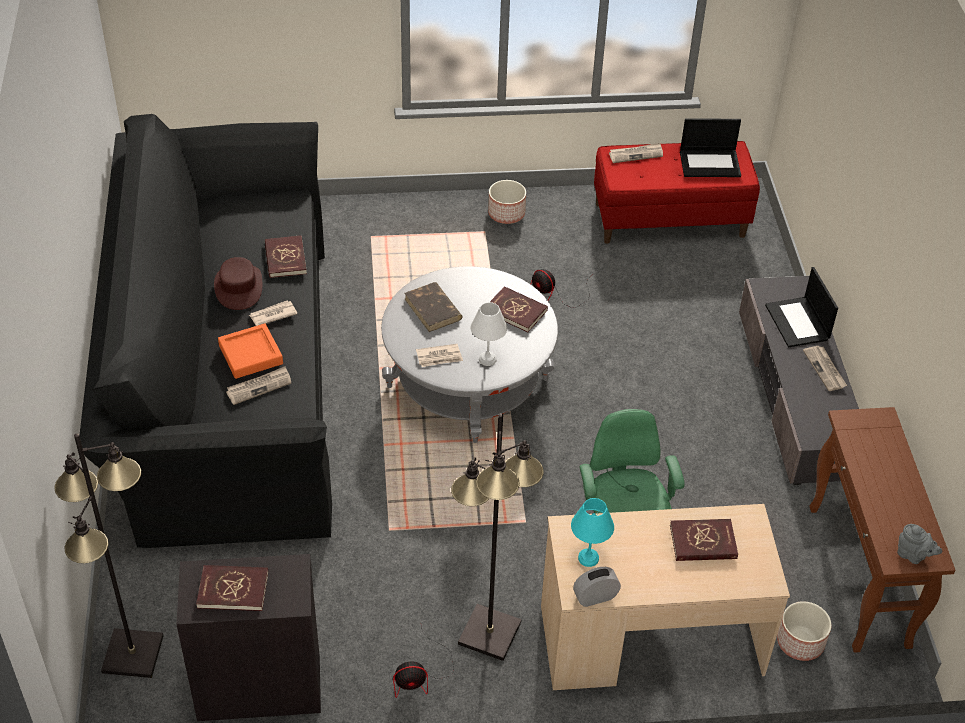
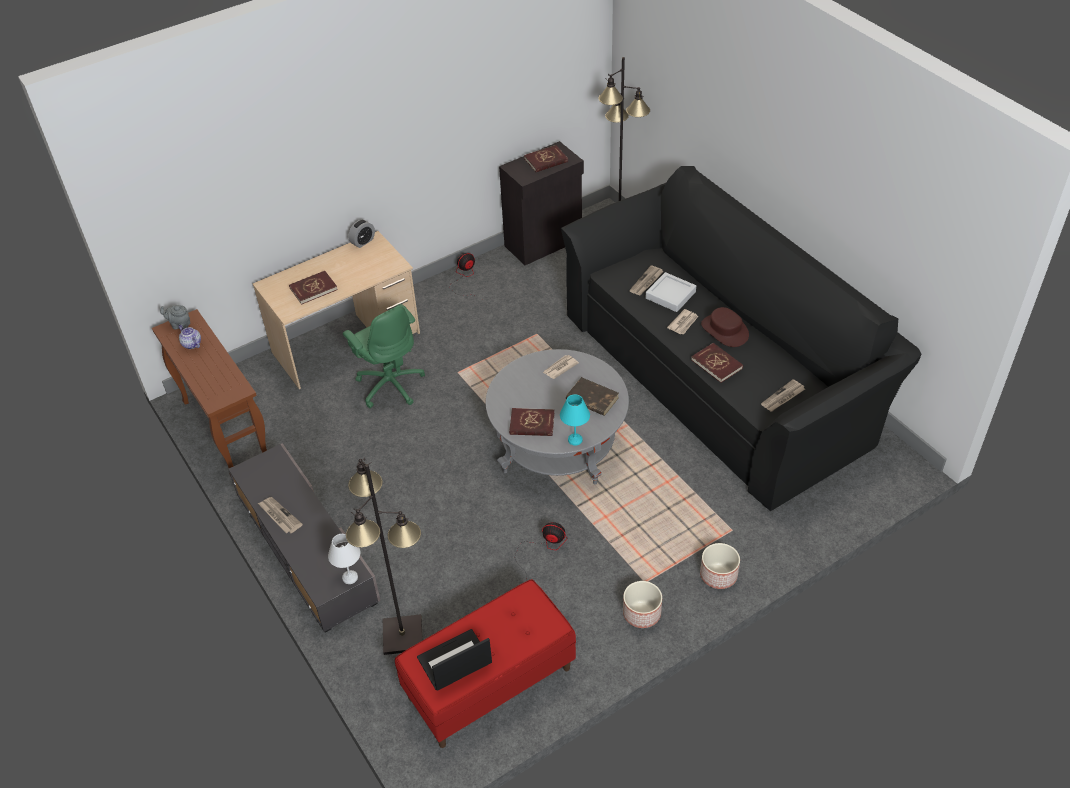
camera: 155 degrees right, 0 degrees up
orange tray [218,323,283,379] -> grey tray [646,272,696,312]
black floor lamp [451,413,544,661] -> black floor lamp moved to [346,458,423,655]
white table lamp [470,302,507,366] -> white table lamp moved to [328,534,361,584]
turquoise table lamp [571,498,614,567] -> turquoise table lamp moved to [560,394,590,446]
newspaper [609,143,663,163] -> newspaper moved to [761,379,805,411]
laptop [765,267,838,347] -> none
planter [777,601,832,661] -> planter moved to [700,543,740,589]
none -> teapot [178,325,201,349]

